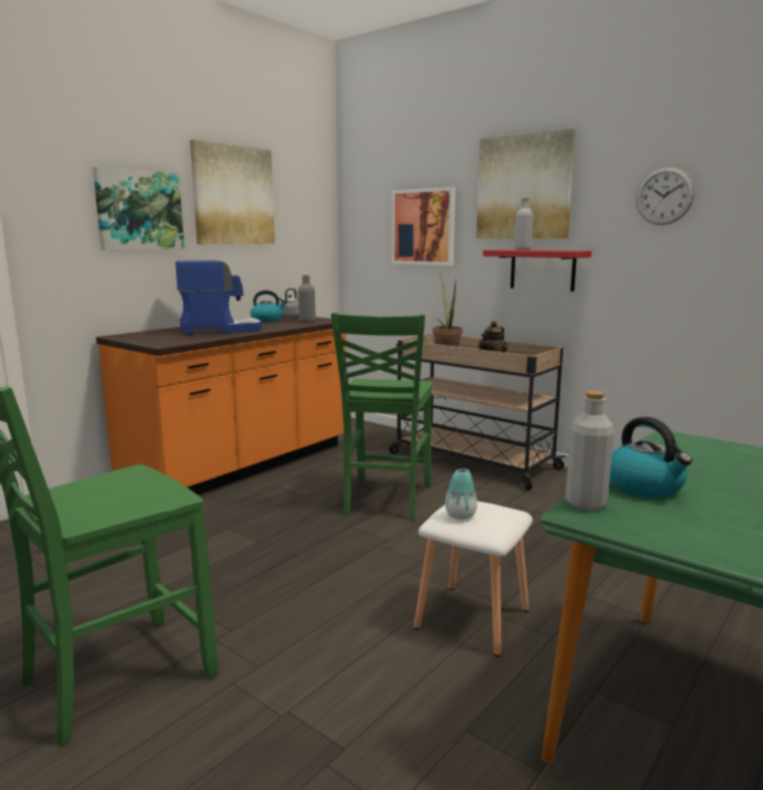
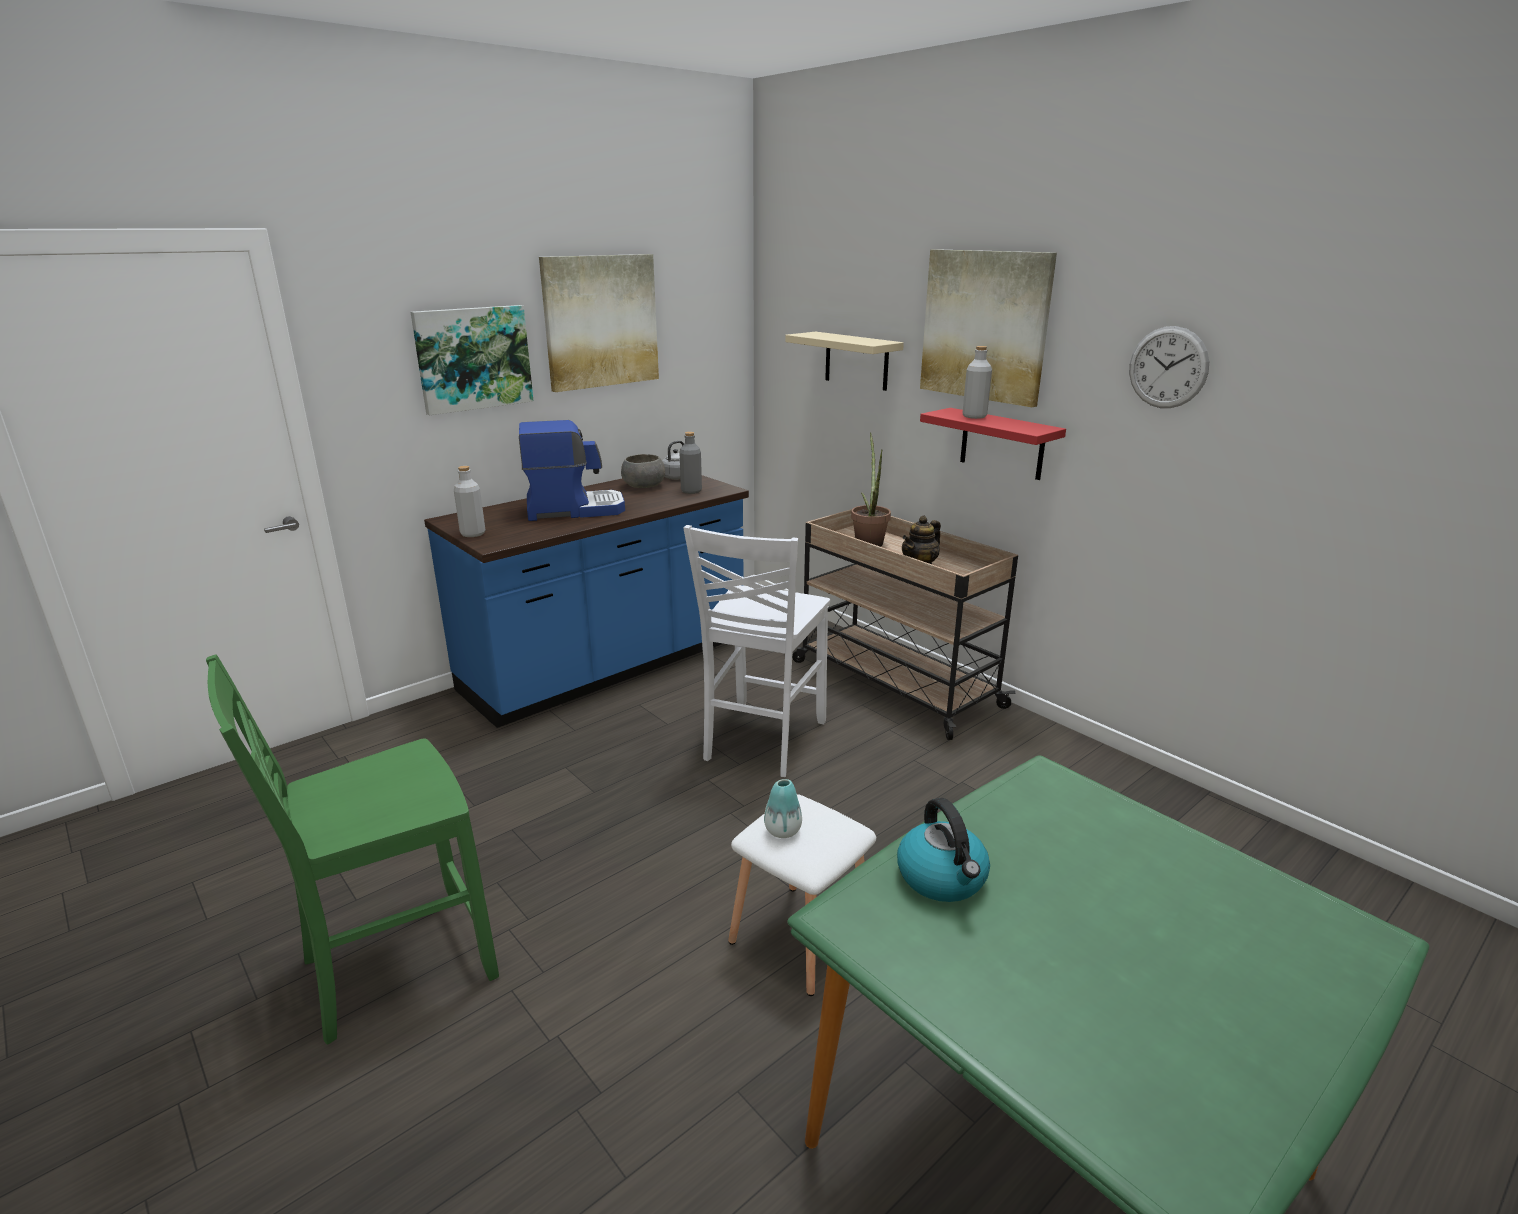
camera: 10 degrees right, 10 degrees up
orange counter [96,316,346,495] -> blue counter [424,475,749,728]
kettle [250,290,287,322] -> grey bowl [621,454,665,488]
green chair [331,312,433,521] -> white chair [683,525,830,777]
picture [392,187,455,266] -> beige shelf [785,332,904,391]
grey bottle [565,391,614,511] -> grey bottle moved to [454,466,485,537]

